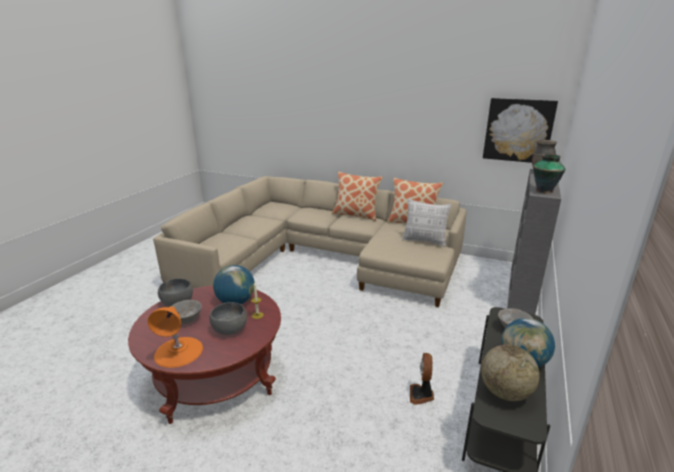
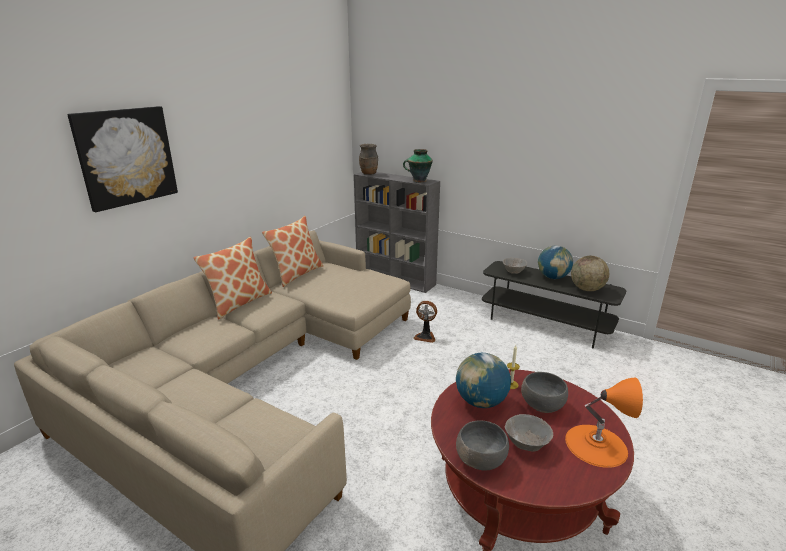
camera: 80 degrees left, 0 degrees up
pillow [402,198,451,247] -> none
fan [410,353,434,405] -> fan moved to [413,301,437,343]
picture [483,98,558,163] -> picture moved to [67,106,178,212]

